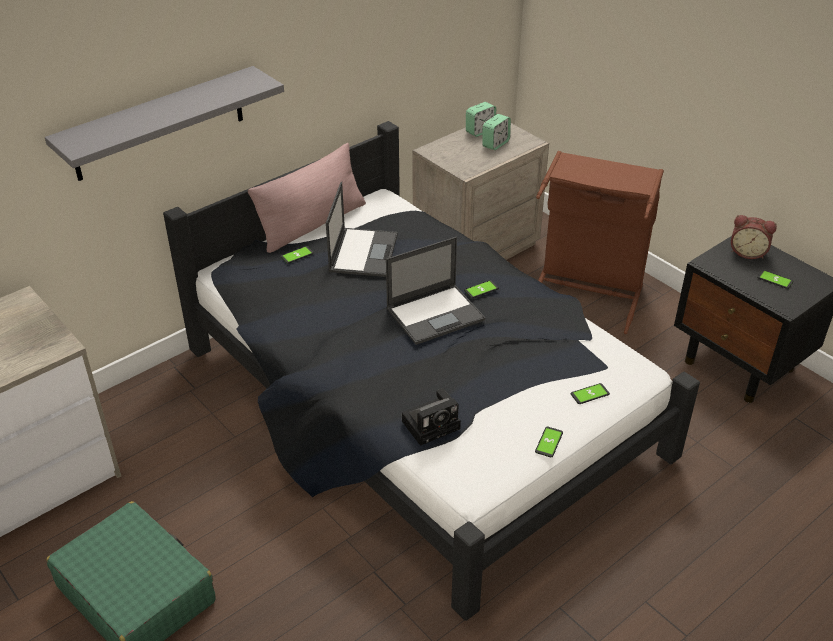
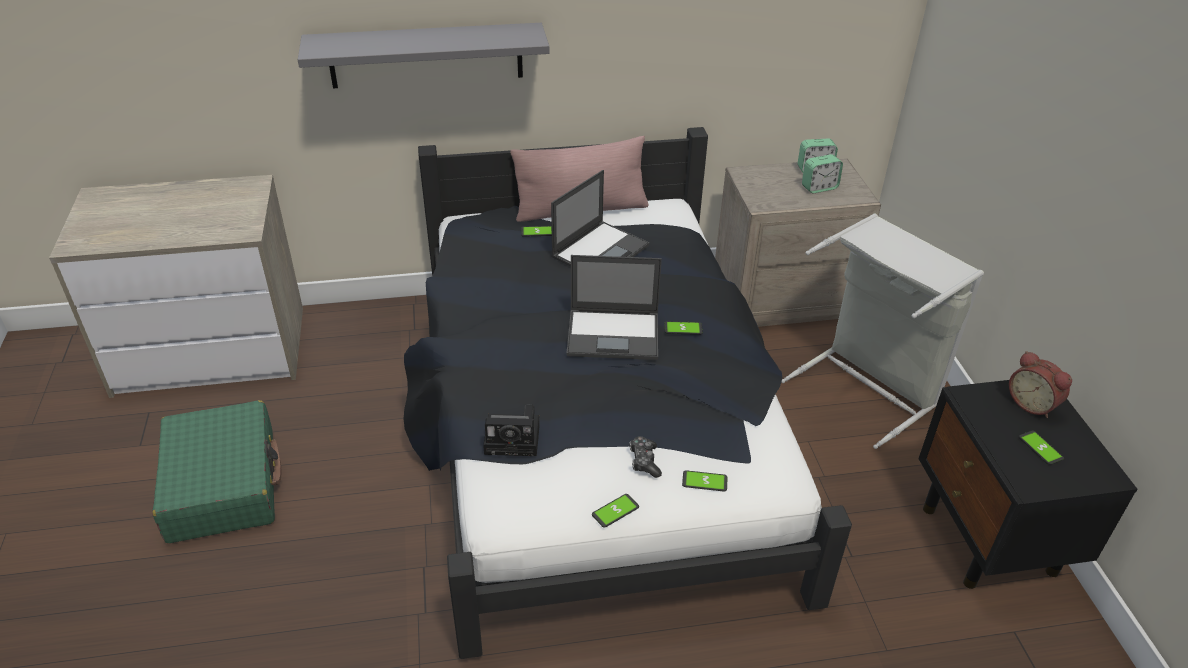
camera: 30 degrees right, 0 degrees up
brown laundry basket [536,151,664,334] -> grey laundry basket [781,213,984,449]
none -> game controller [629,436,662,478]

